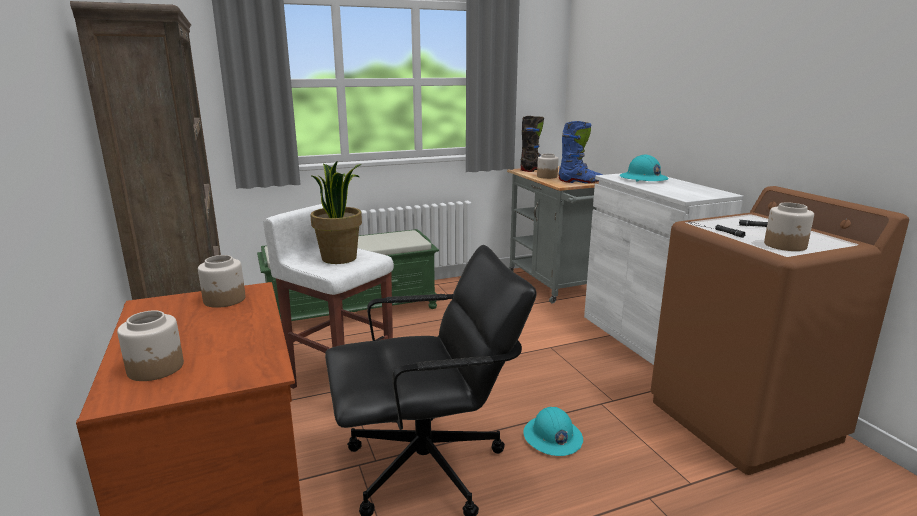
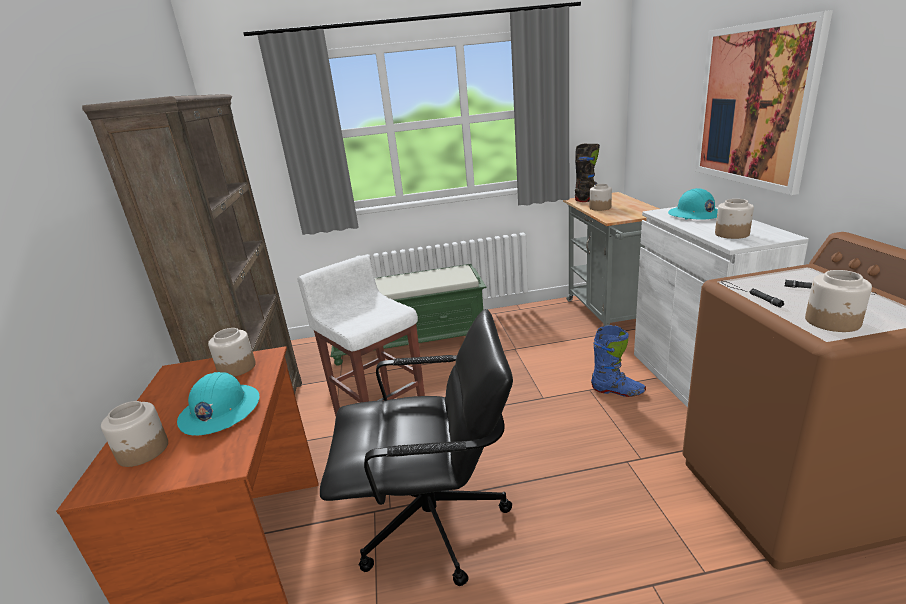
camera: 15 degrees right, 5 degrees up
potted plant [310,161,362,264] -> none
turquoise hard hat [523,407,583,456] -> turquoise hard hat moved to [177,372,259,436]
blue boot [558,121,603,183] -> blue boot moved to [591,325,646,397]
none -> picture [695,10,833,195]
none -> jar [715,199,754,239]

